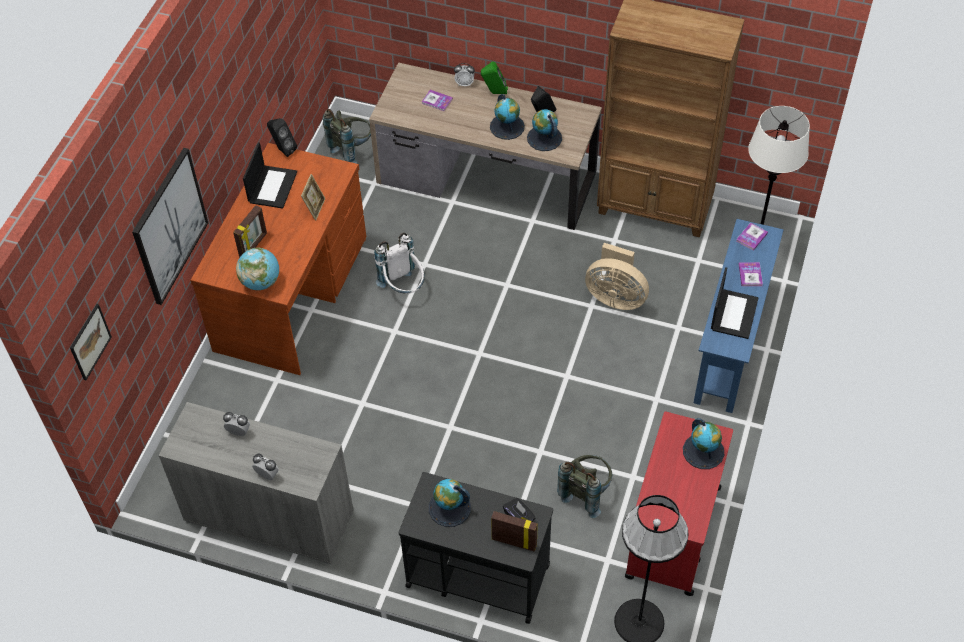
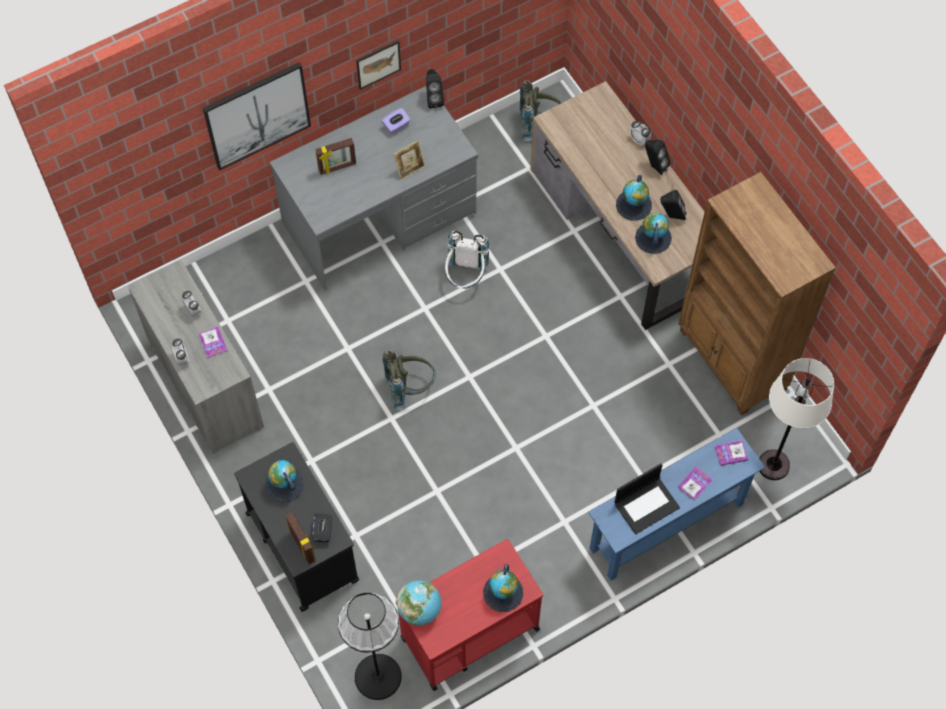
camera: 40 degrees right, 10 degrees up
picture [70,304,112,380] -> picture moved to [356,41,401,90]
brown desk [190,143,366,375] -> grey desk [269,86,478,290]
globe [236,248,279,290] -> globe moved to [397,580,441,626]
laptop [243,142,297,208] -> purple tissue box [382,108,410,134]
book [422,90,453,111] -> book moved to [198,327,227,358]
green speaker [481,62,508,94] -> black speaker [645,140,671,175]
grey backpack [557,455,612,518] -> grey backpack moved to [382,350,436,410]
beige fan [585,243,649,310] -> none

